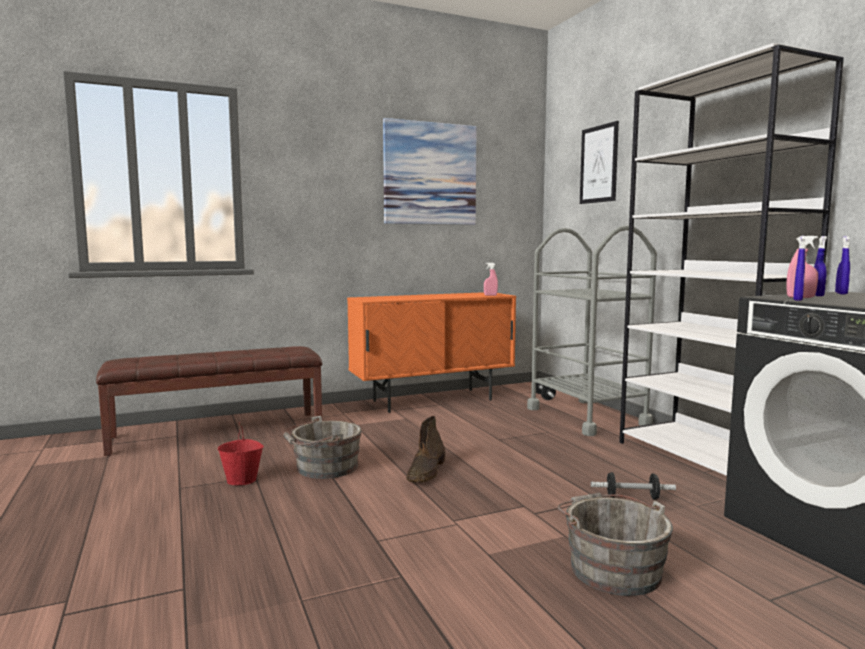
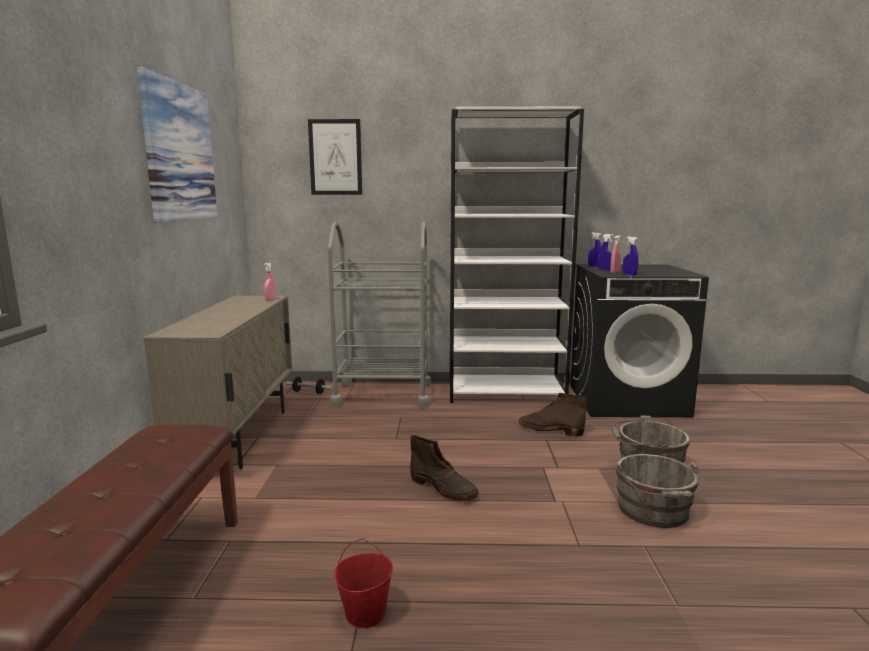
camera: 65 degrees left, 5 degrees up
grey bucket [283,416,361,479] -> grey bucket moved to [616,454,706,528]
orange cabinet [347,292,516,413] -> beige cabinet [143,296,292,470]
dumbbell [591,472,676,500] -> brown boot [519,393,586,437]

